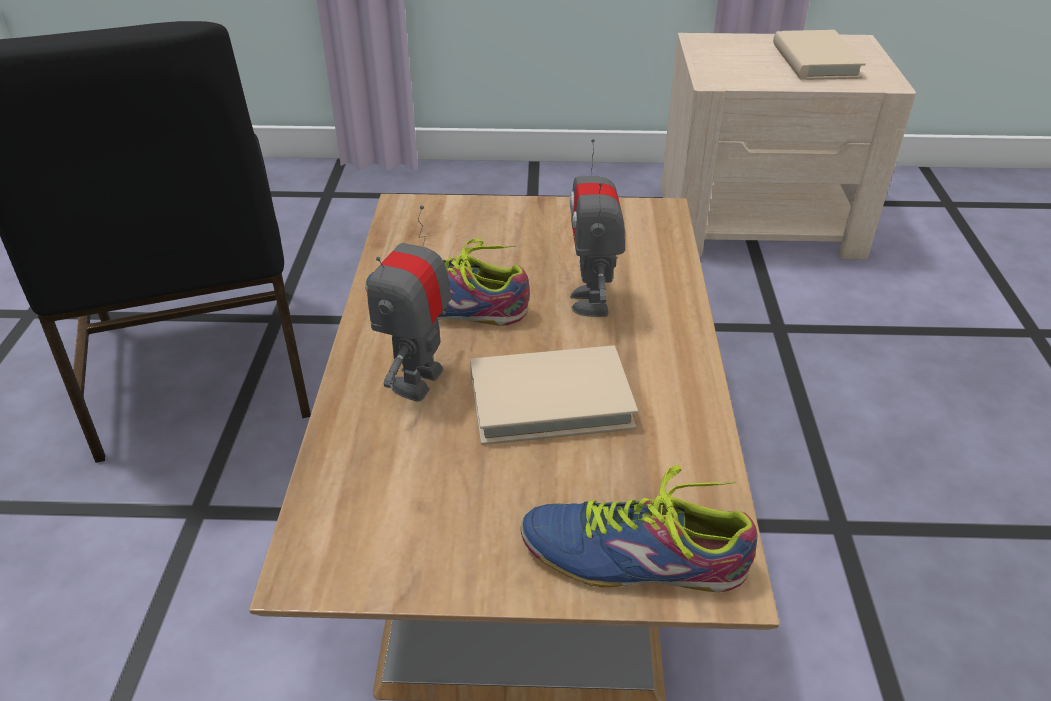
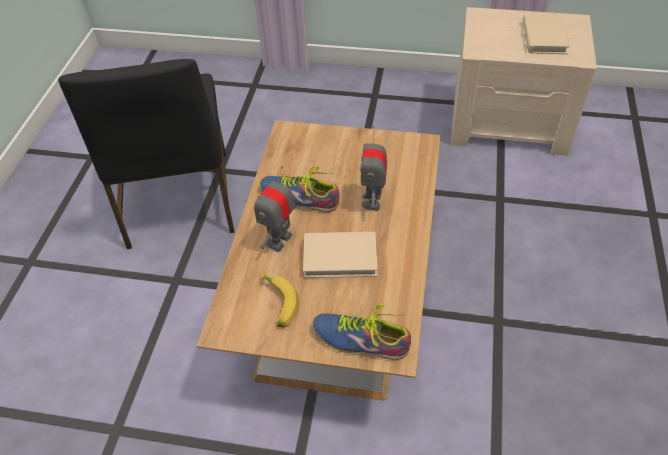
camera: 10 degrees right, 10 degrees up
none -> banana [262,271,299,327]

